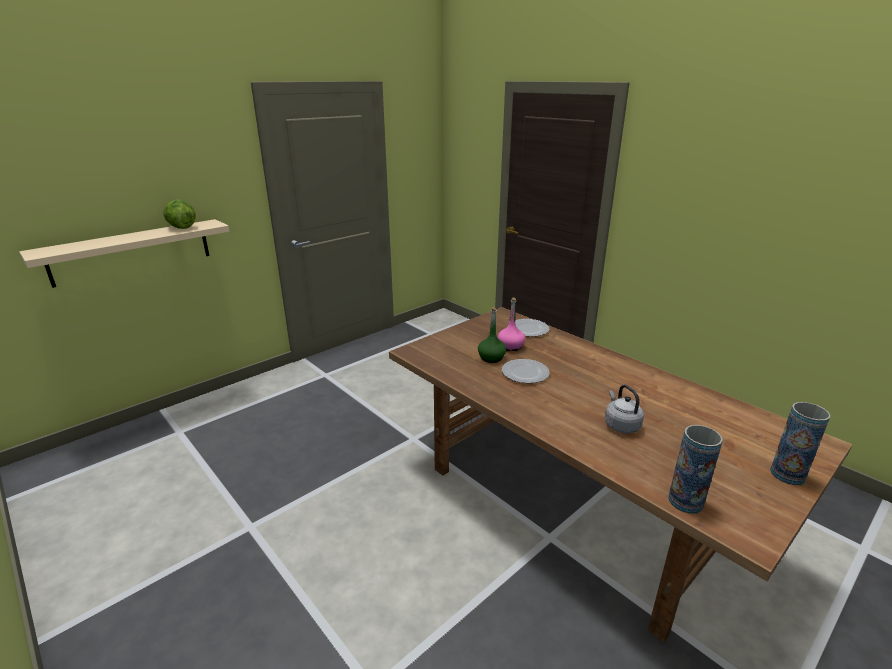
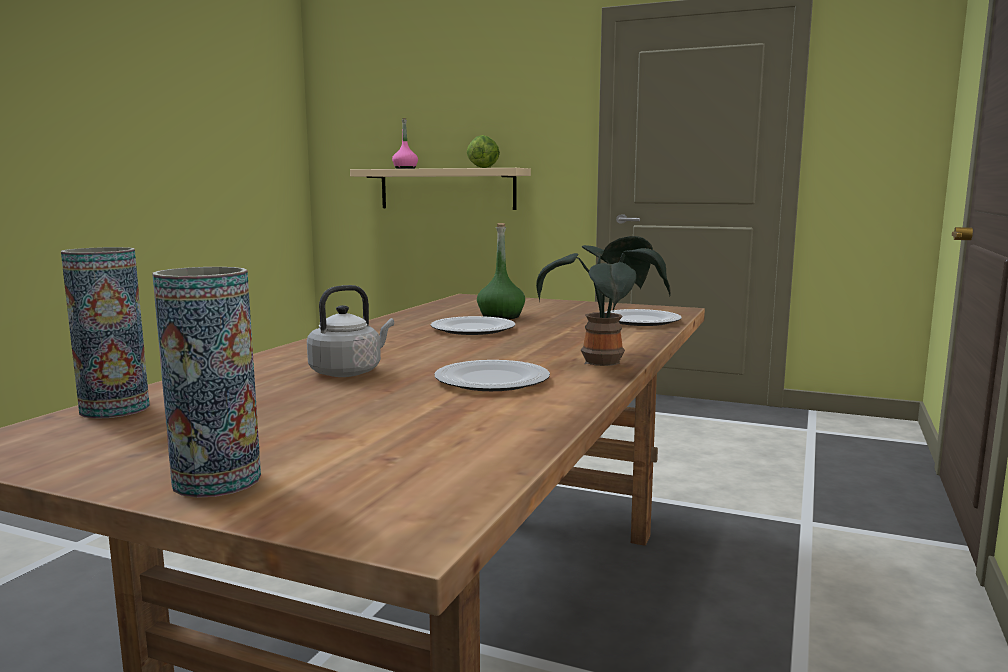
camera: 65 degrees right, 15 degrees down
pink bottle [498,298,525,351] -> pink bottle moved to [392,118,418,169]
none -> plate [434,360,550,391]
none -> potted plant [536,236,671,366]

